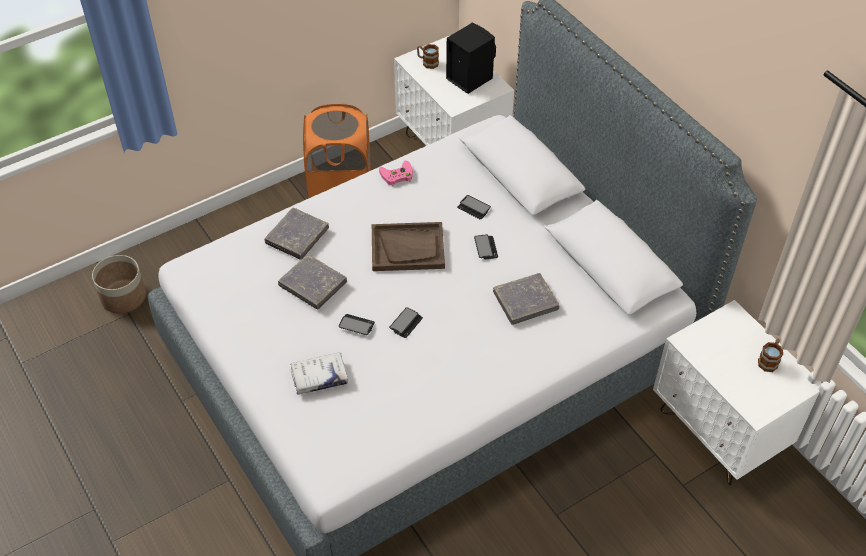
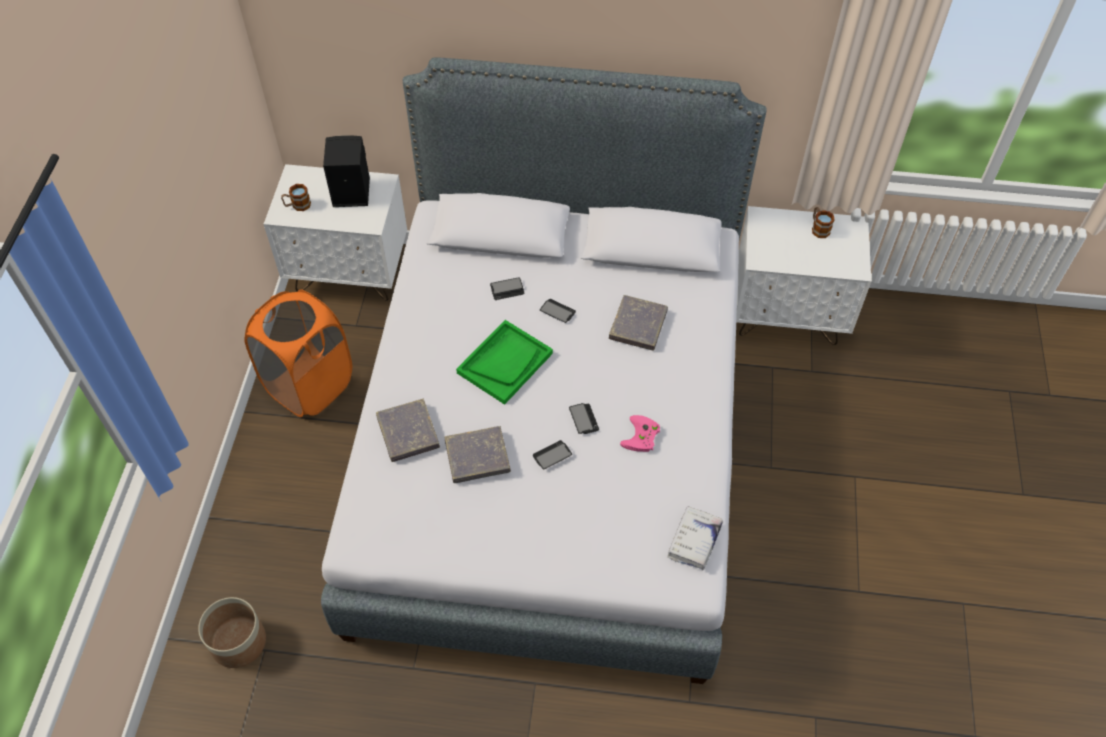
camera: 50 degrees left, 5 degrees up
white book [290,353,348,394] -> white book moved to [667,506,723,570]
brown tray [372,222,445,271] -> green tray [456,320,553,405]
pink game controller [379,160,413,186] -> pink game controller moved to [620,415,660,452]

